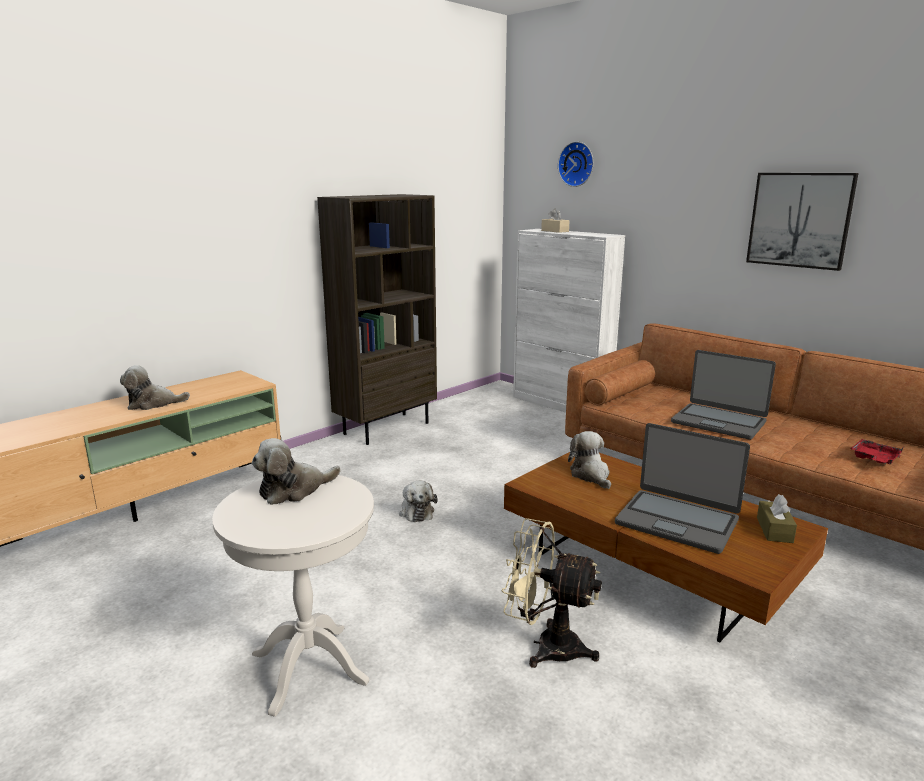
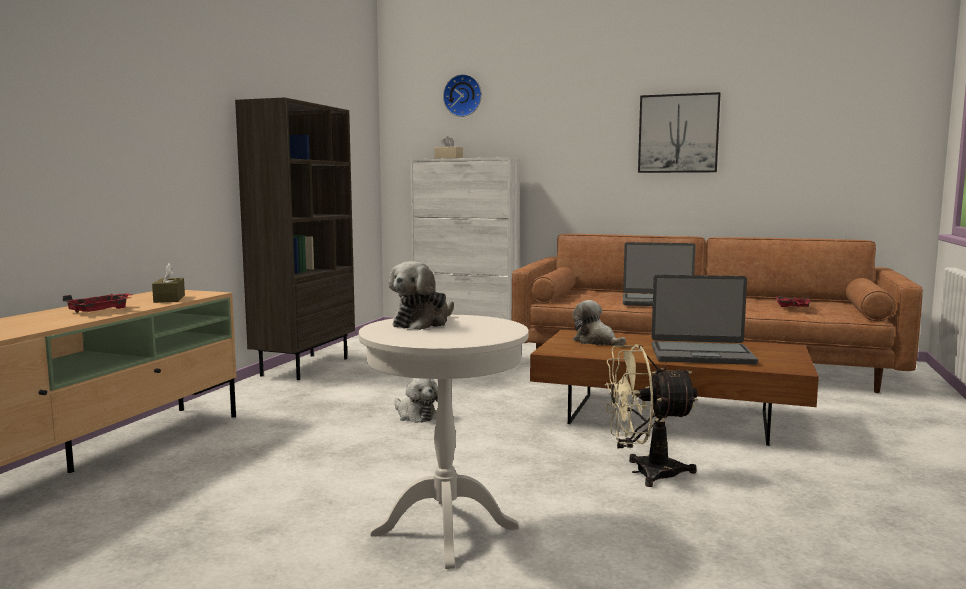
camera: 25 degrees left, 10 degrees down
plush toy [120,365,190,410] -> red tray [63,293,132,313]
brown tissue box [757,494,797,543] -> brown tissue box moved to [152,263,185,303]

